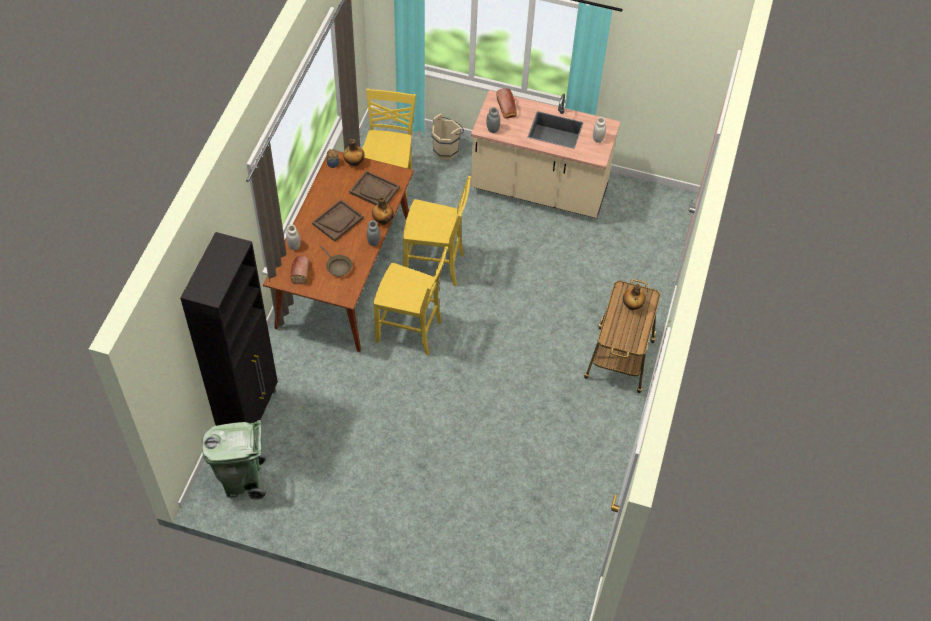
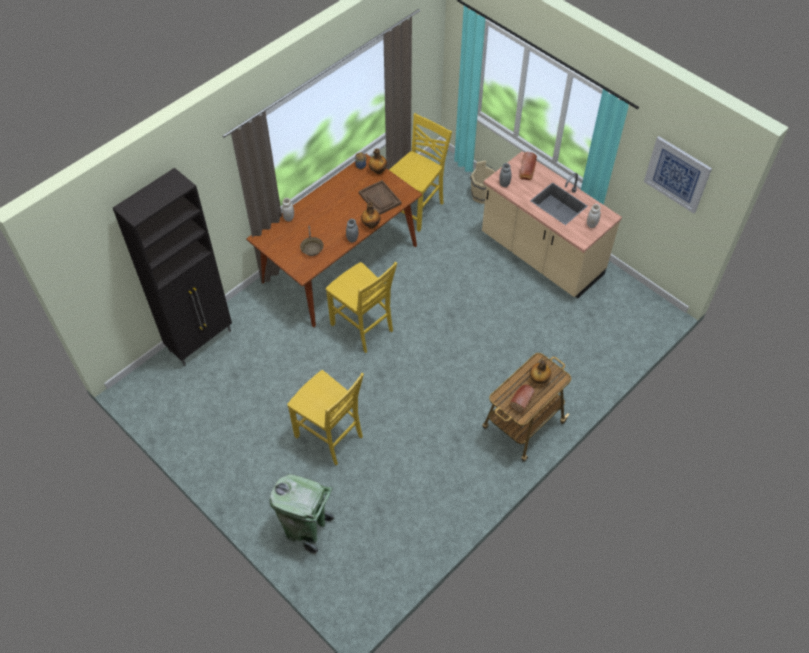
camera: 30 degrees right, 0 degrees up
green trash can [202,420,266,499] -> green trash can moved to [270,474,334,554]
bread [290,256,309,284] -> bread moved to [510,385,535,414]
brown tray [312,199,364,242] -> none
yellow chair [403,176,471,286] -> yellow chair moved to [287,370,364,465]
none -> picture [644,136,712,213]

